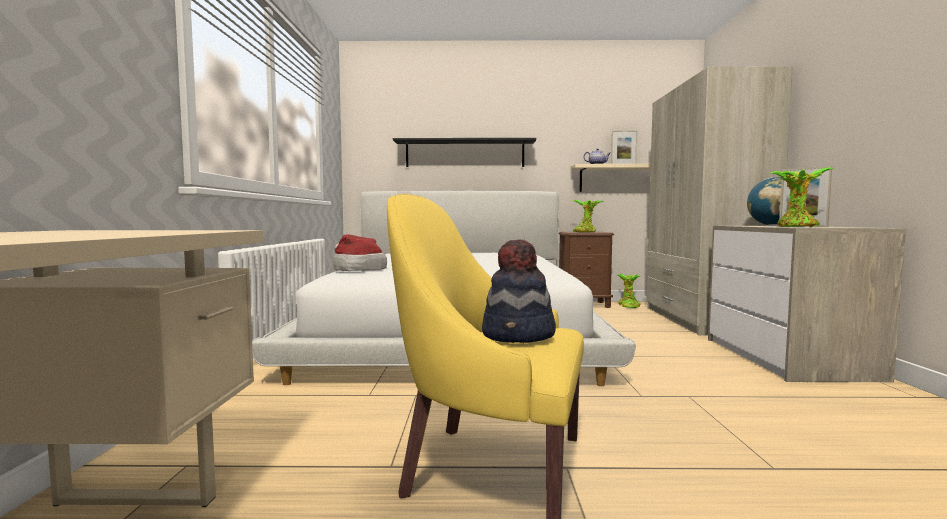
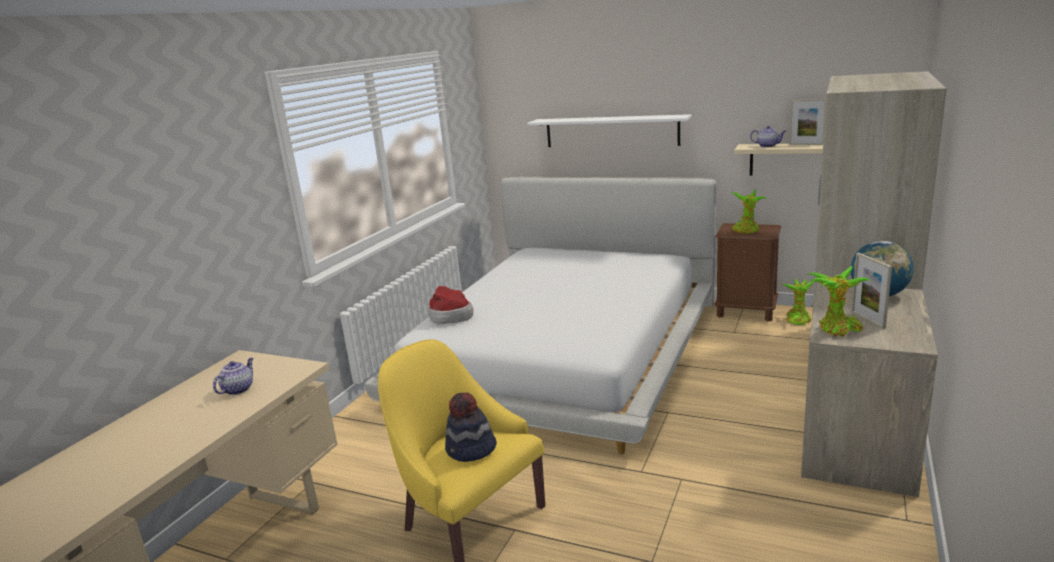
camera: 25 degrees right, 15 degrees up
black shelf [393,138,536,167] -> white shelf [528,114,692,147]
none -> teapot [213,358,253,395]

